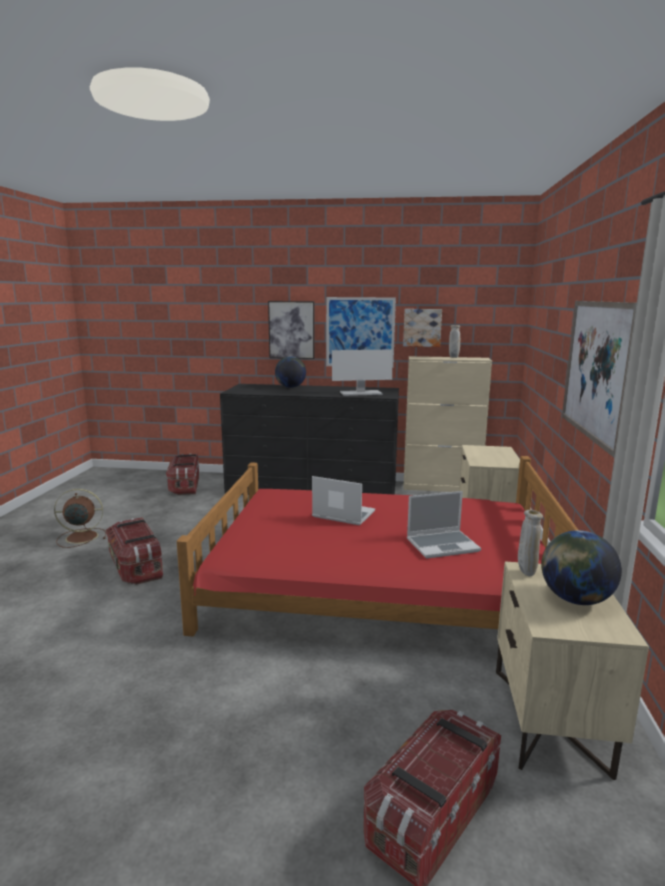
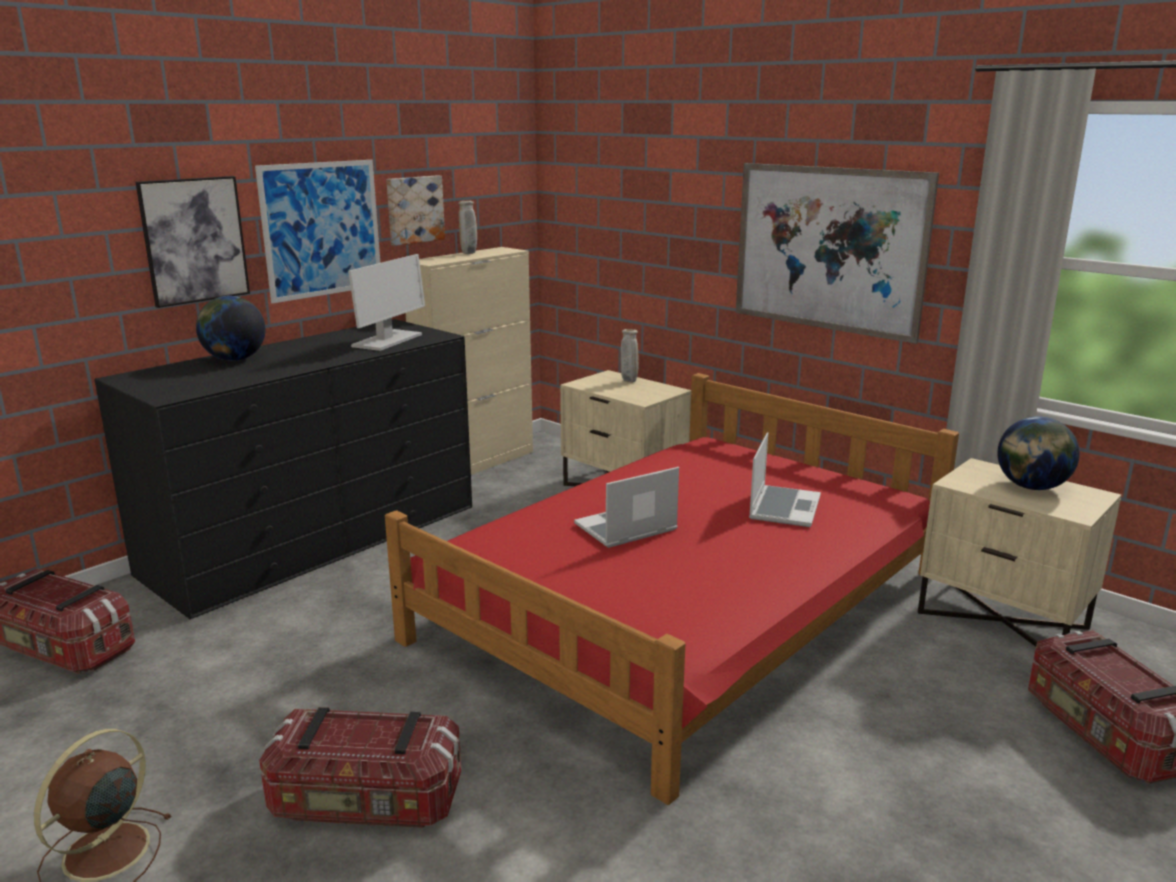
camera: 55 degrees left, 5 degrees up
beige vase [518,510,543,577] -> beige vase moved to [621,329,639,382]

